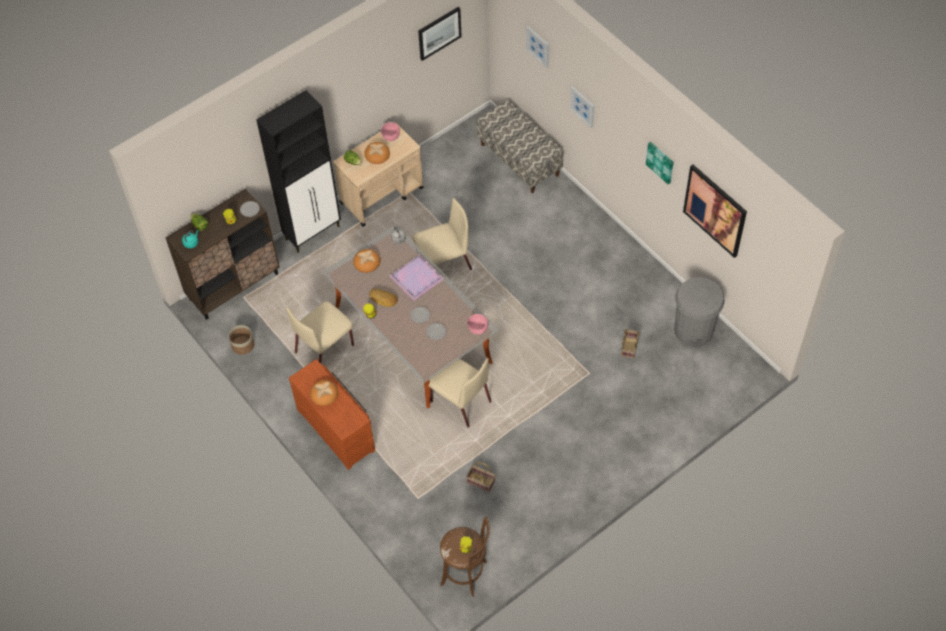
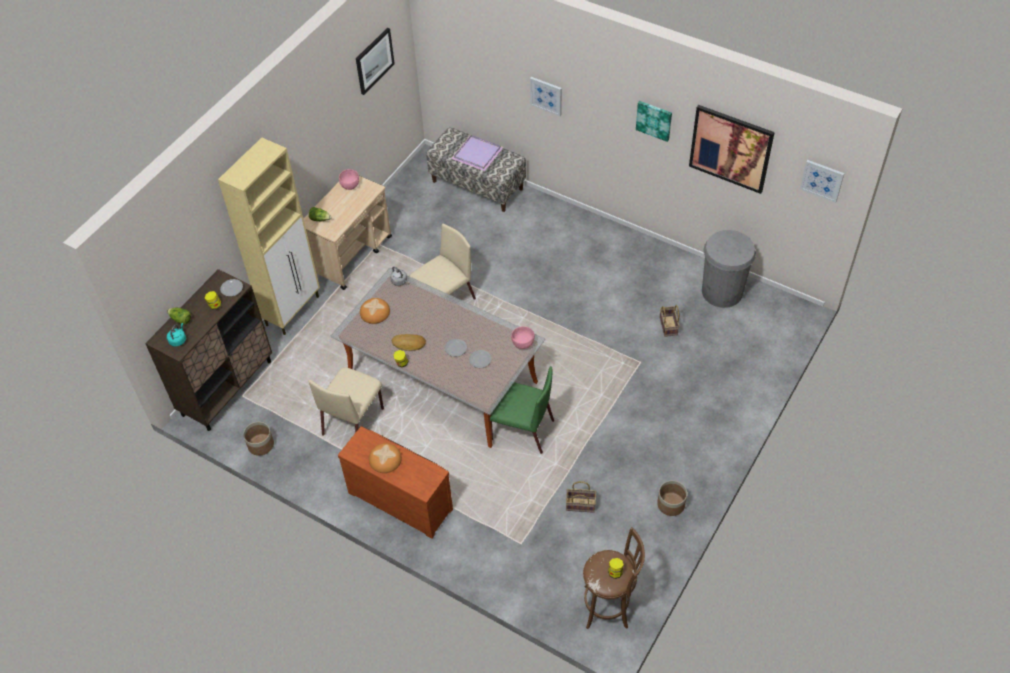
camera: 20 degrees left, 5 degrees down
black cabinet [256,90,341,253] -> beige cabinet [218,138,320,335]
bread [364,142,390,164] -> none
purple tray [389,254,445,301] -> purple tray moved to [451,135,503,171]
beige chair [429,358,491,428] -> green chair [490,366,554,454]
picture [526,26,549,68] -> picture moved to [800,160,844,203]
none -> planter [657,480,687,516]

